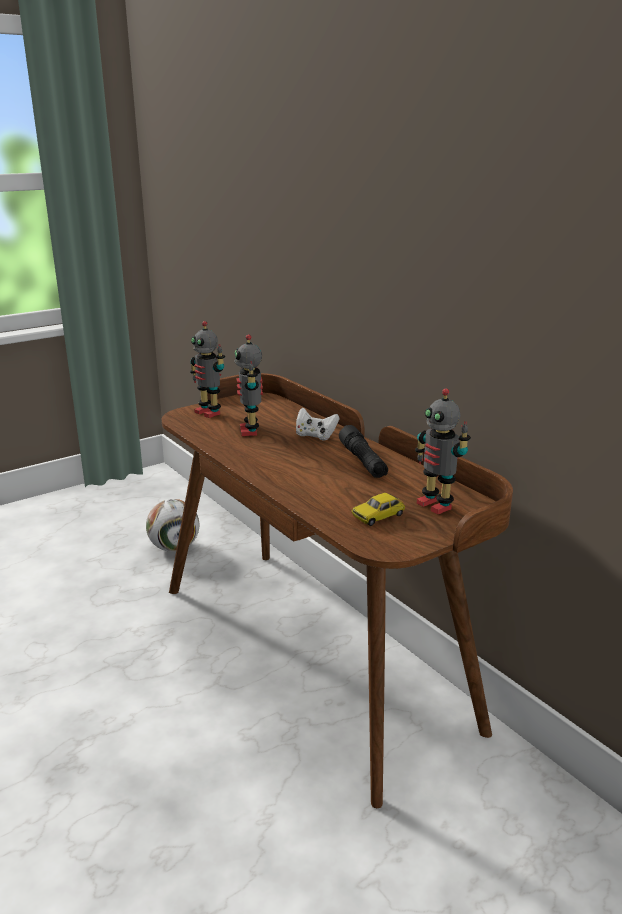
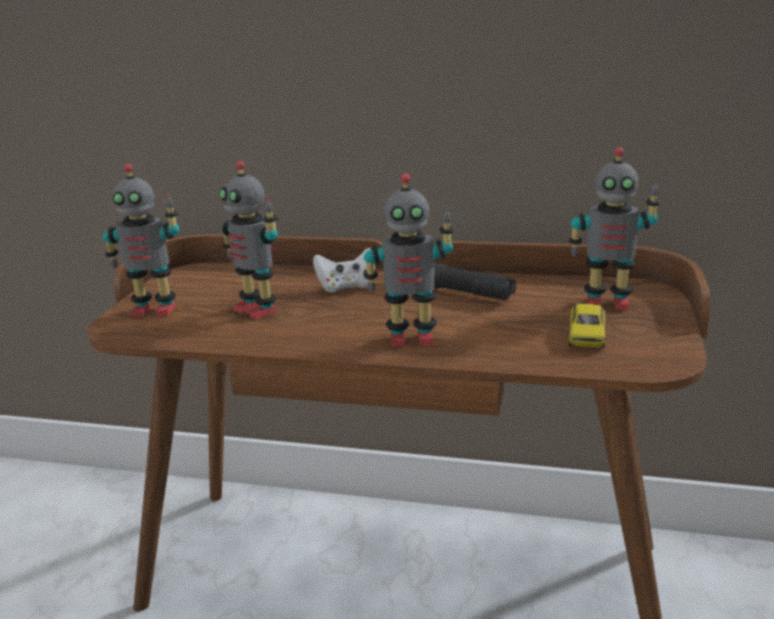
camera: 40 degrees left, 0 degrees up
football [146,499,199,552] -> none
none -> toy robot [364,174,454,347]

